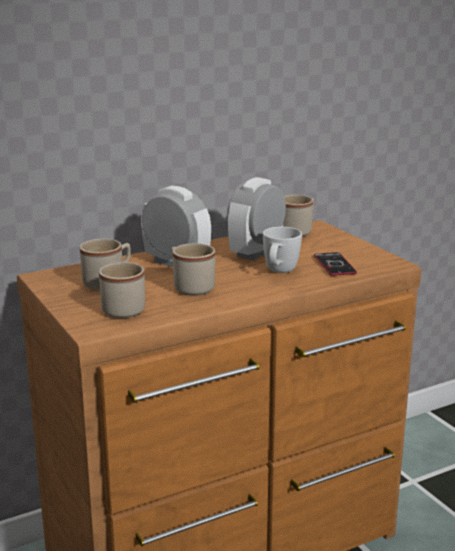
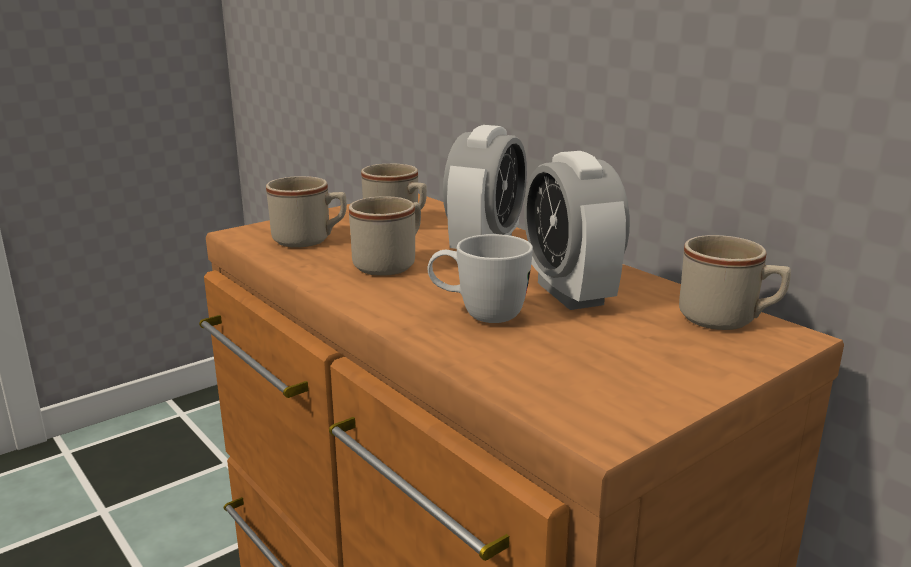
camera: 80 degrees right, 0 degrees up
alarm clock [227,177,286,260] -> alarm clock turned 135 degrees counterclockwise [524,151,630,310]
phone [314,252,357,276] -> none

